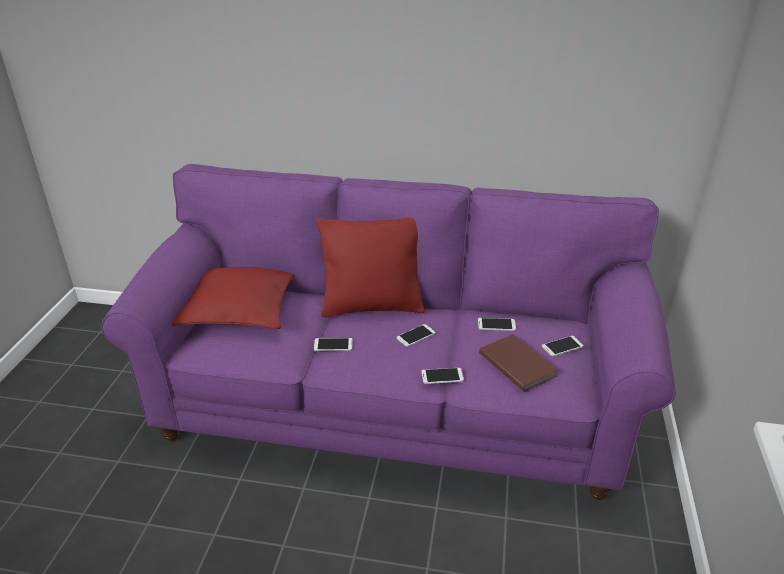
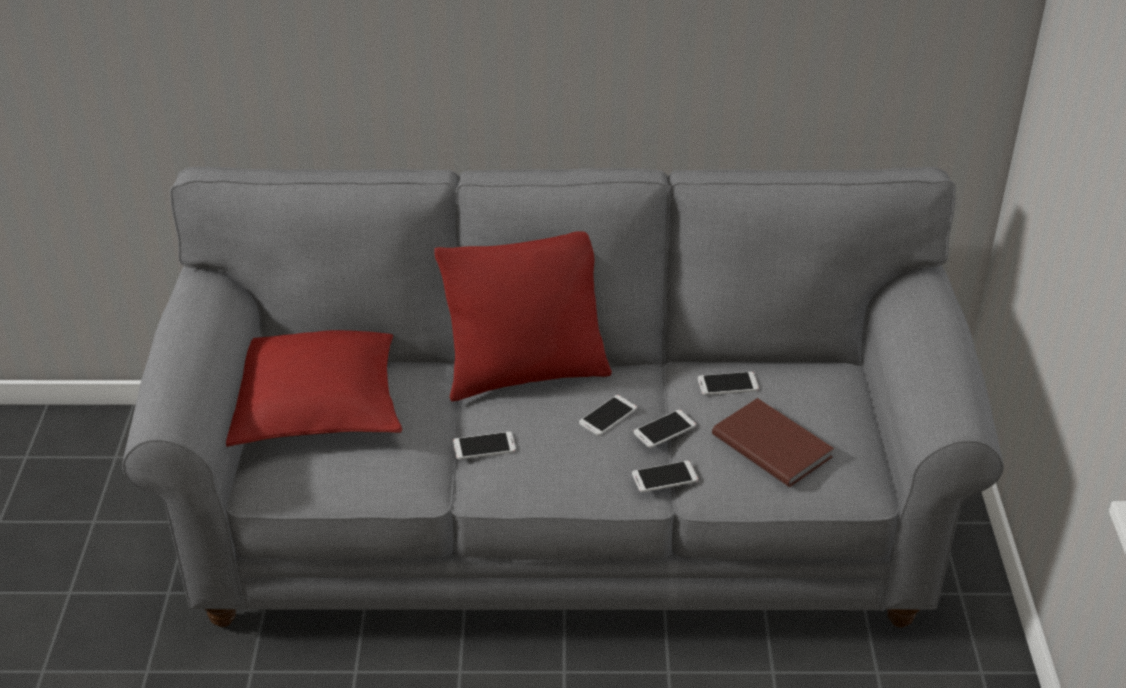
camera: 10 degrees left, 5 degrees up
purple sofa [101,164,676,500] -> grey sofa [122,167,1004,628]
phone [542,336,584,356] -> phone moved to [633,410,696,448]

